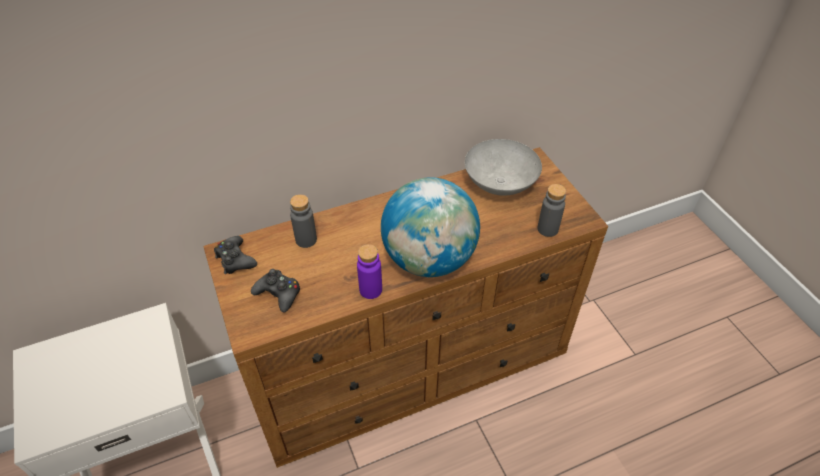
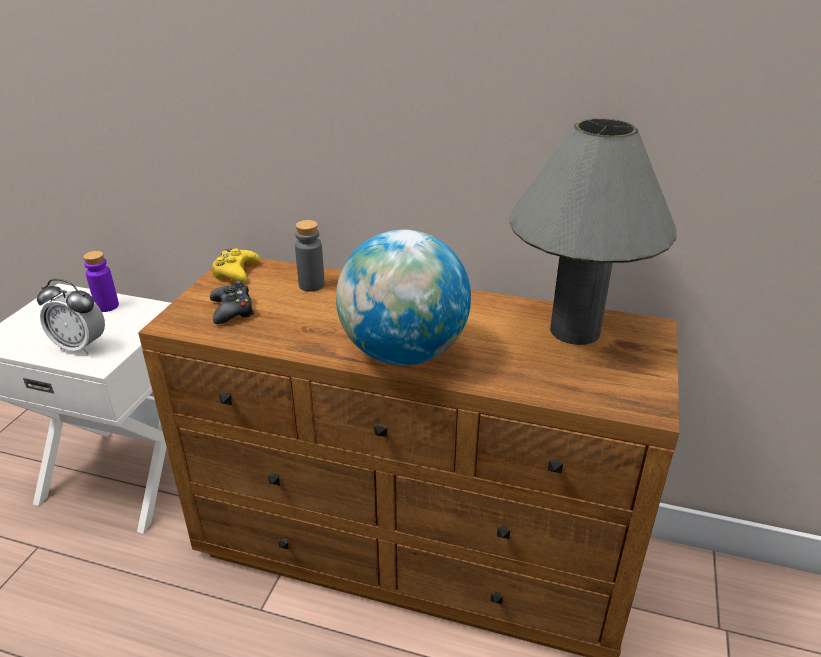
camera: 40 degrees right, 15 degrees down
black game controller [214,236,257,274] -> yellow game controller [213,248,260,283]
purple bottle [357,244,382,299] -> purple bottle moved to [83,251,119,312]
grey bowl [465,139,542,196] -> grey table lamp [509,118,677,345]
grey bottle [537,184,566,237] -> none
none -> alarm clock [37,279,105,354]

